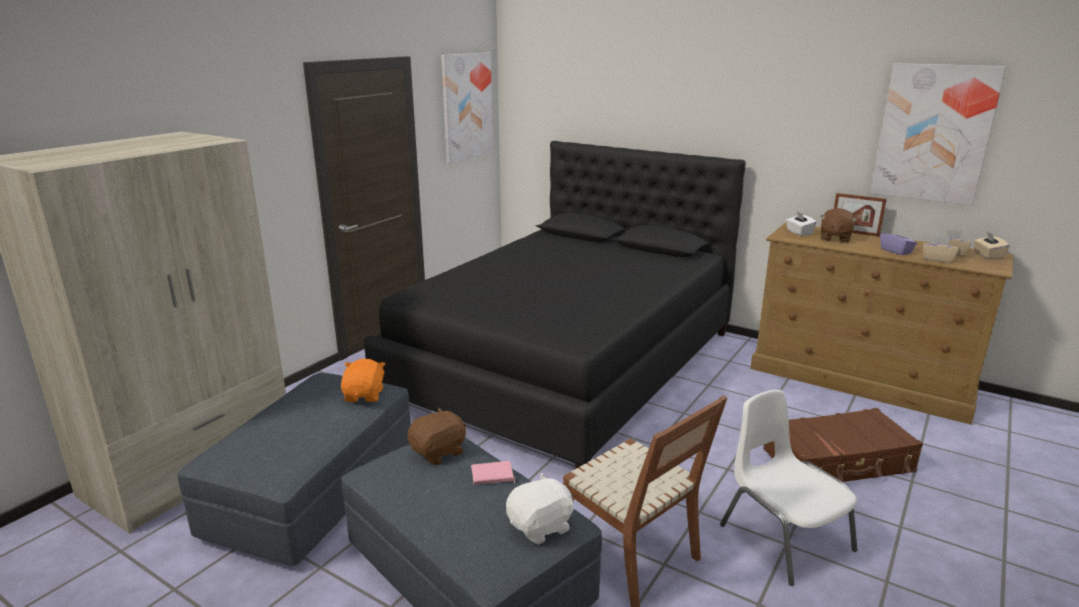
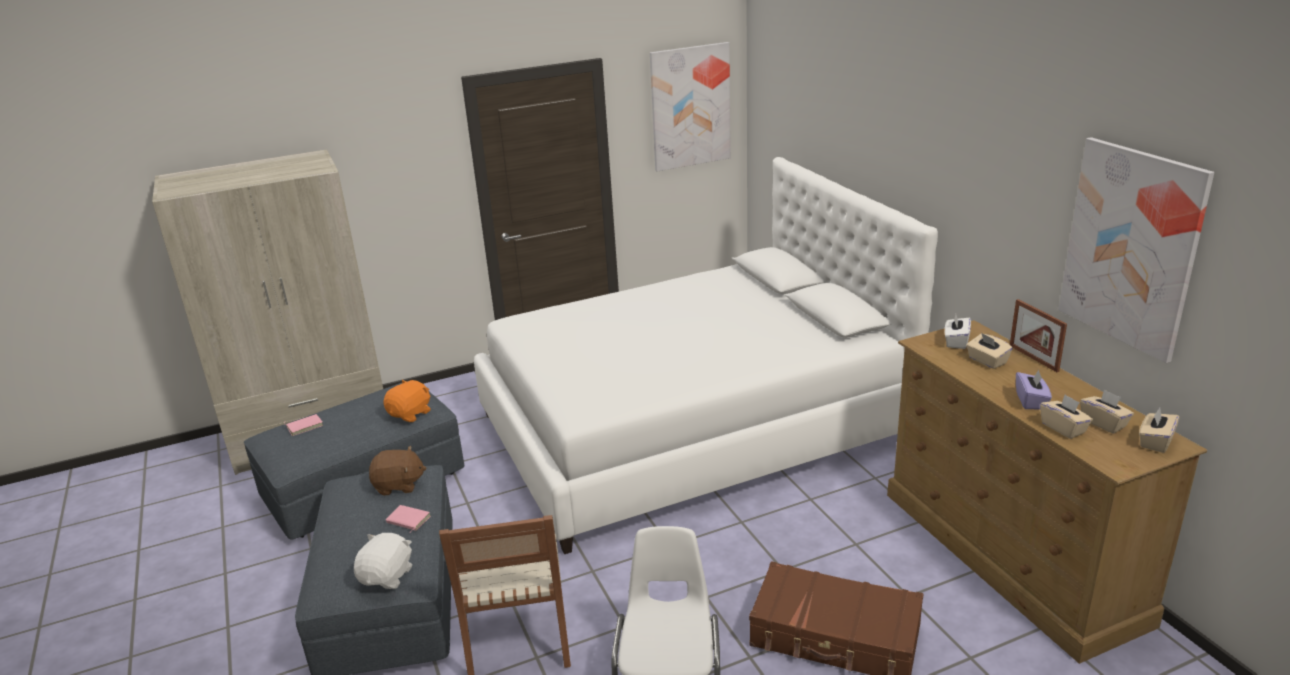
camera: 35 degrees right, 5 degrees up
black bed [364,141,746,468] -> white bed [474,157,938,554]
white plush toy [506,473,573,545] -> white plush toy turned 75 degrees counterclockwise [354,533,412,589]
brown plush toy [820,208,857,243] -> beige tissue box [966,333,1013,369]
none -> pink book [284,414,323,436]

